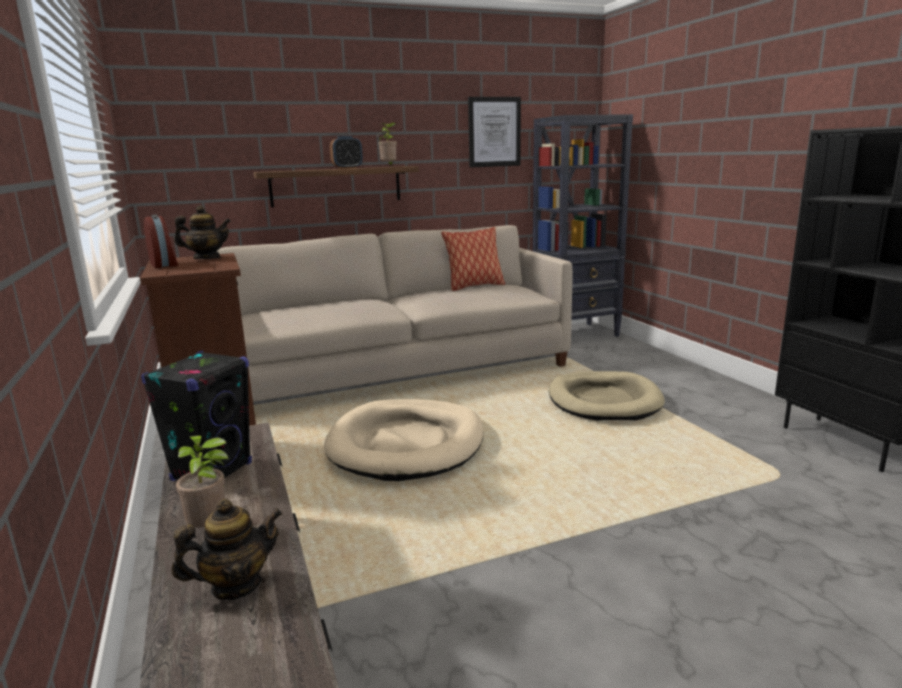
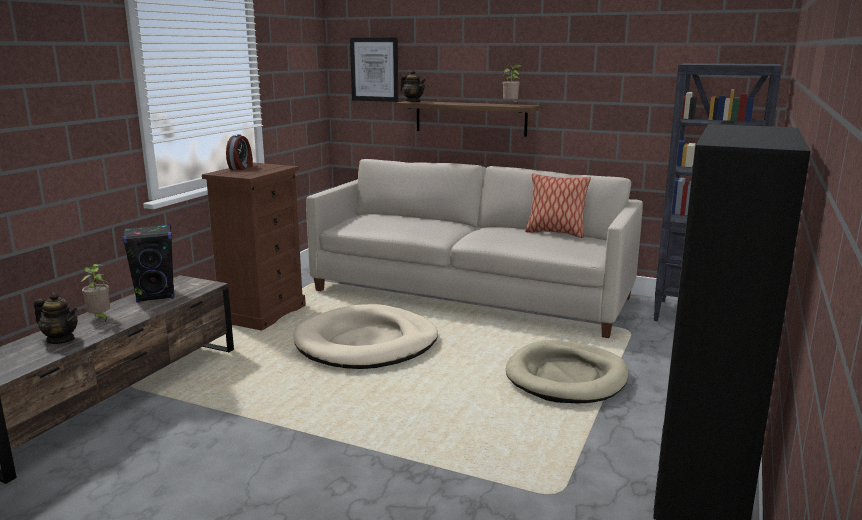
camera: 45 degrees right, 0 degrees up
teapot [174,205,231,259] -> teapot moved to [400,70,426,102]
alarm clock [330,136,363,169] -> none
picture [468,97,521,167] -> picture moved to [350,37,398,102]

